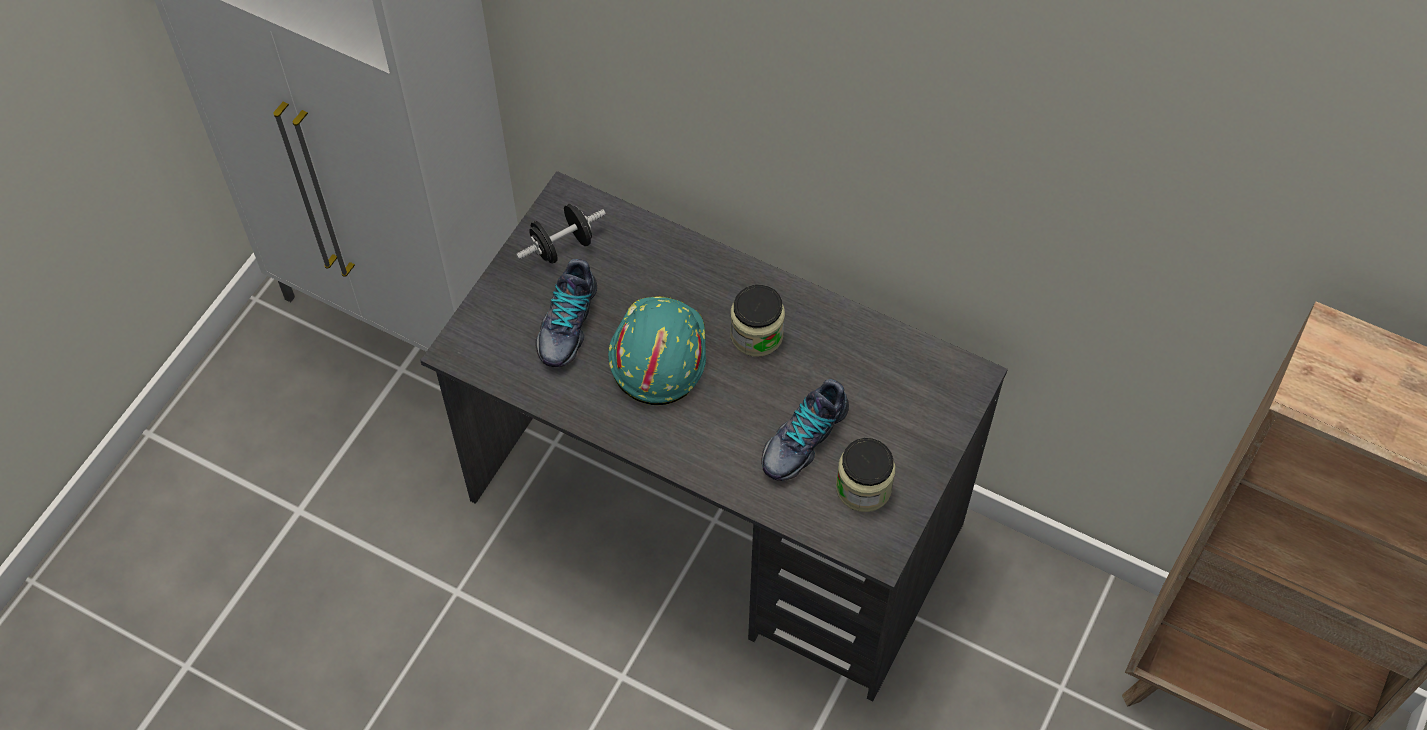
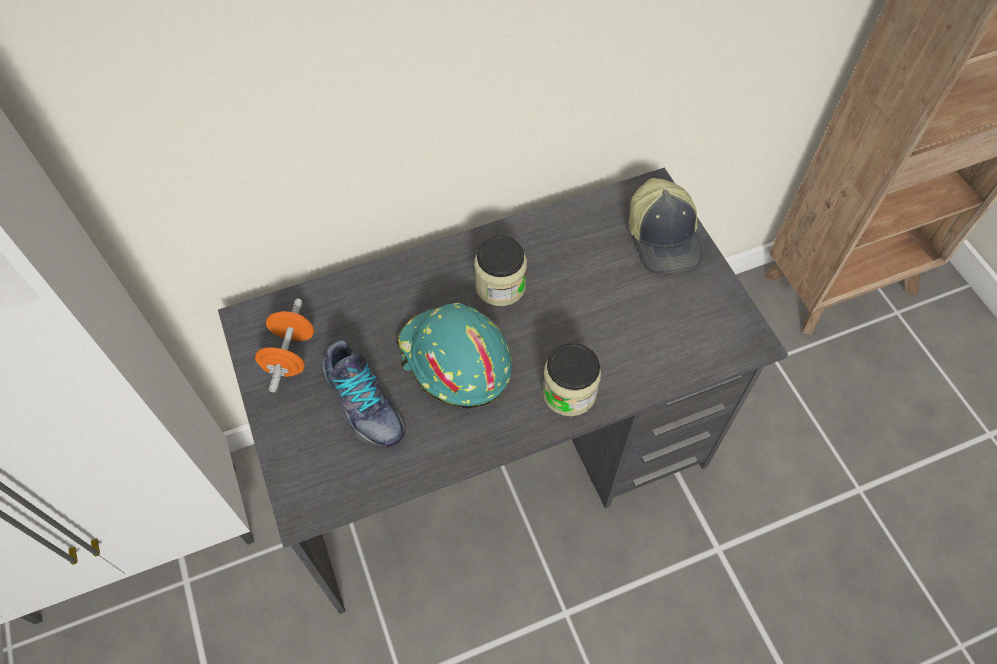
camera: 50 degrees left, 0 degrees up
black dumbbell [516,204,606,264] -> orange dumbbell [255,299,314,392]
shoe [761,379,849,481] -> none
jar [836,438,895,512] -> jar moved to [542,343,601,416]
none -> cap [629,178,702,274]

